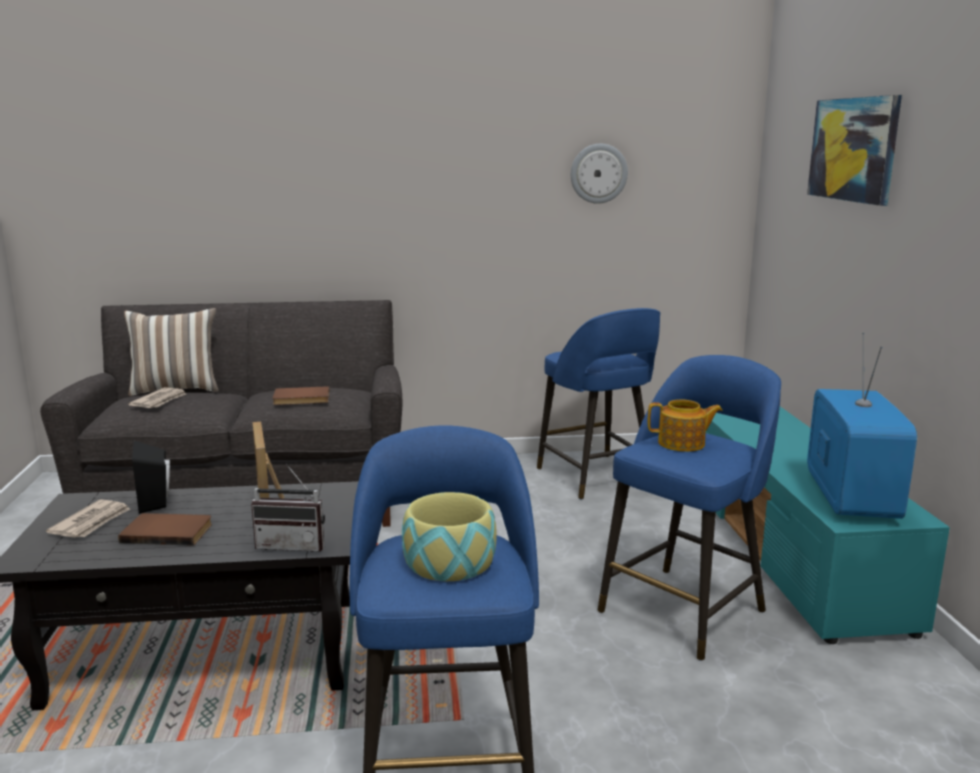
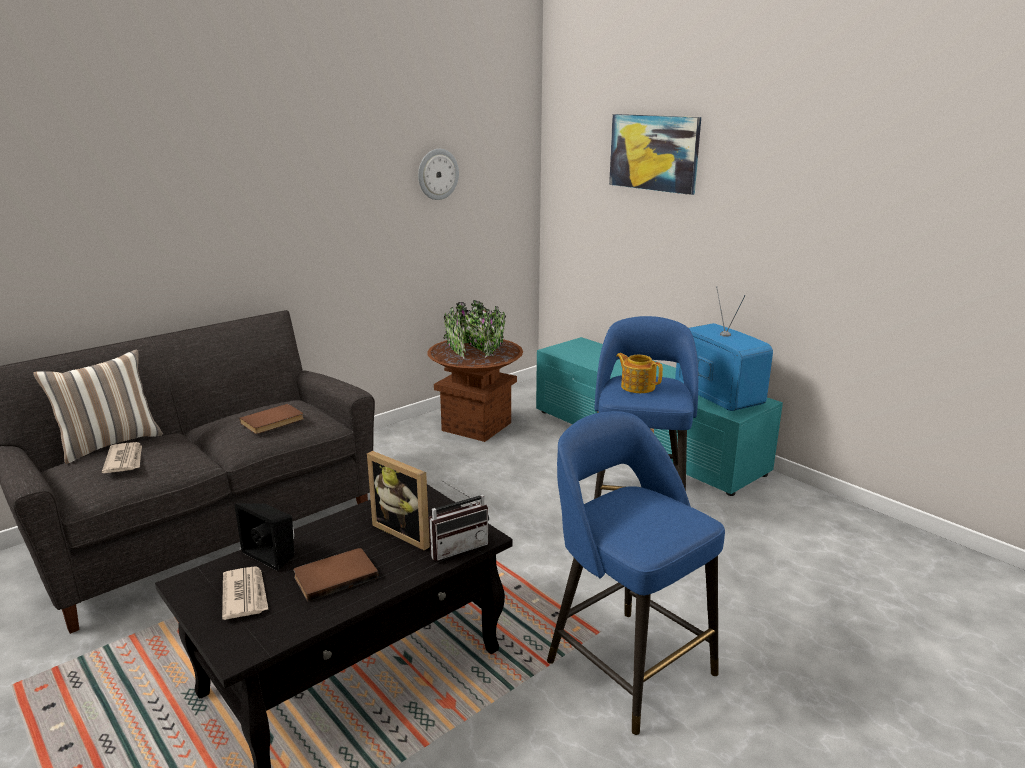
camera: 35 degrees left, 5 degrees up
bowl [402,492,497,581] -> none
blue stool [537,308,660,499] -> brown planter [427,300,523,442]
teapot [648,400,723,452] -> teapot turned 105 degrees counterclockwise [616,353,663,393]

